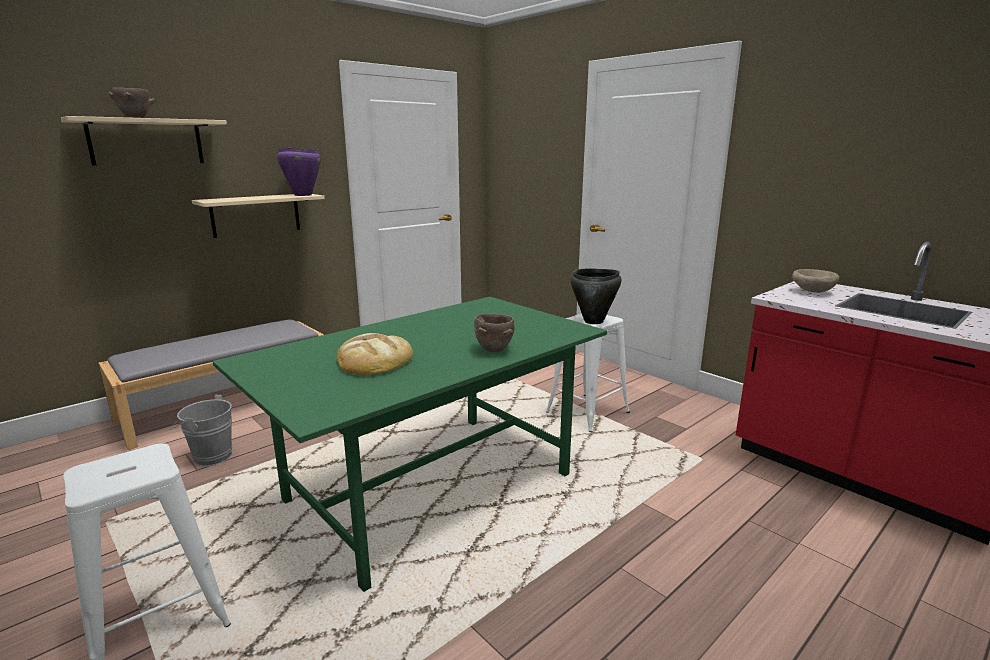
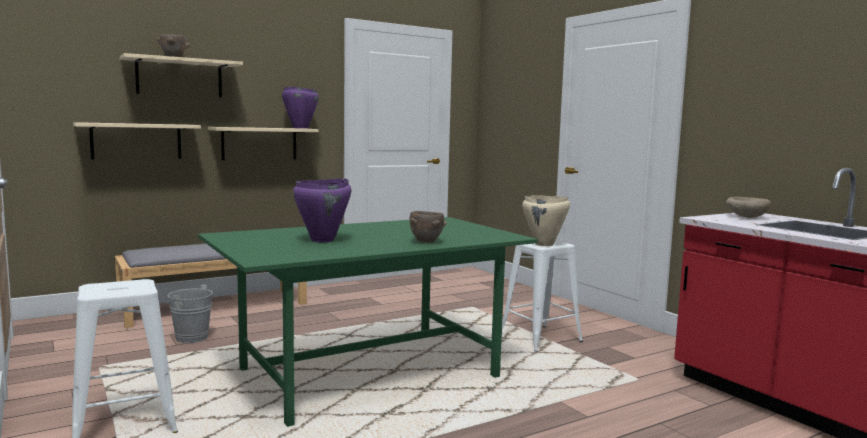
camera: 10 degrees right, 10 degrees down
bread [337,333,413,376] -> purple cooking pot [293,178,351,243]
black cooking pot [571,268,622,324] -> beige cooking pot [522,195,570,246]
none -> beige shelf [73,122,201,159]

